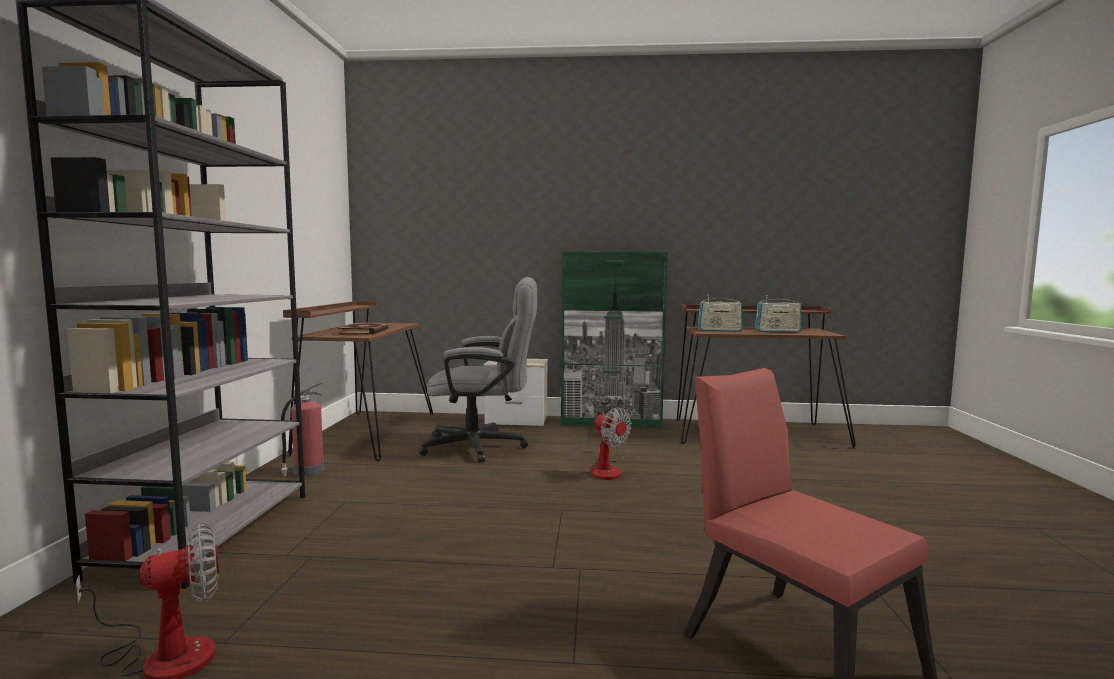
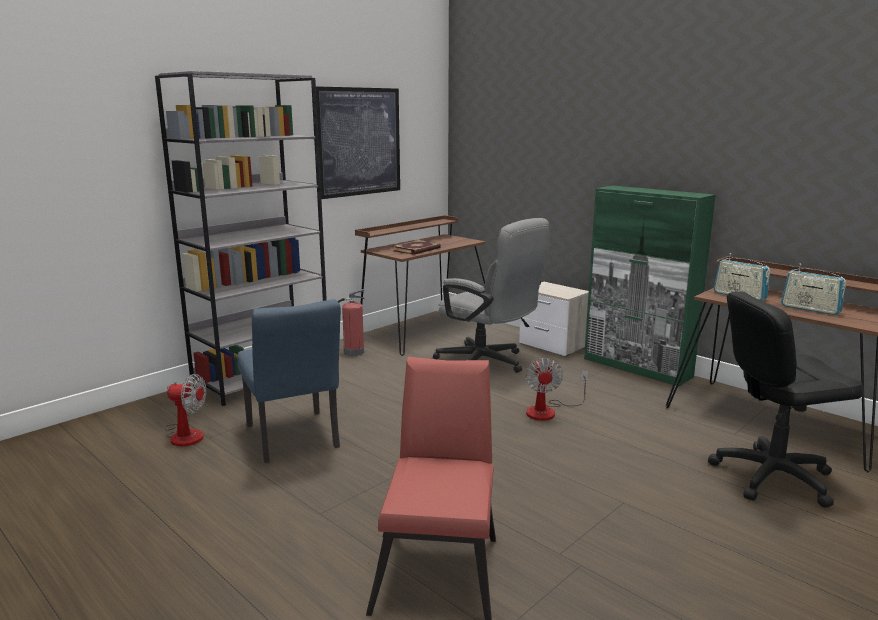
camera: 40 degrees right, 10 degrees up
none -> blue chair [238,299,341,463]
none -> picture [316,86,400,199]
none -> black office chair [708,291,863,508]

